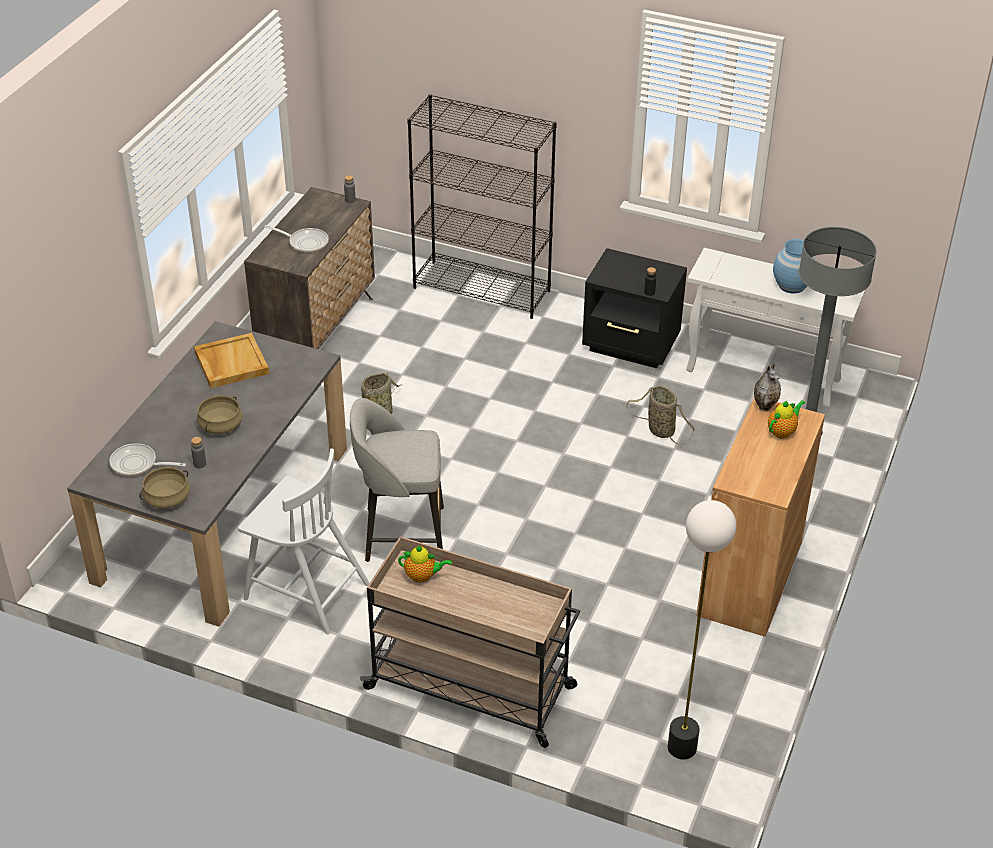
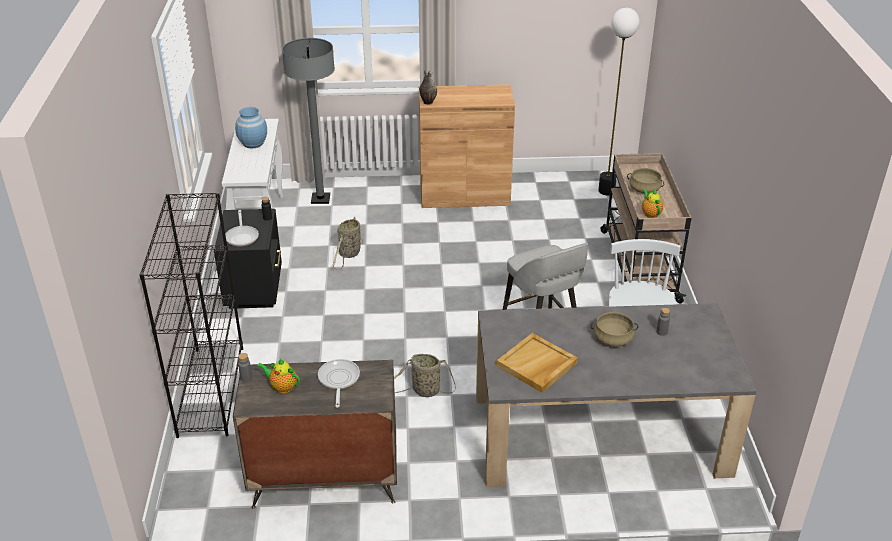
camera: 115 degrees left, 5 degrees down
frying pan [109,443,186,476] -> frying pan moved to [225,210,259,246]
beige cooking pot [139,467,190,509] -> beige cooking pot moved to [627,168,664,193]
teapot [768,400,806,438] -> teapot moved to [257,359,300,393]

